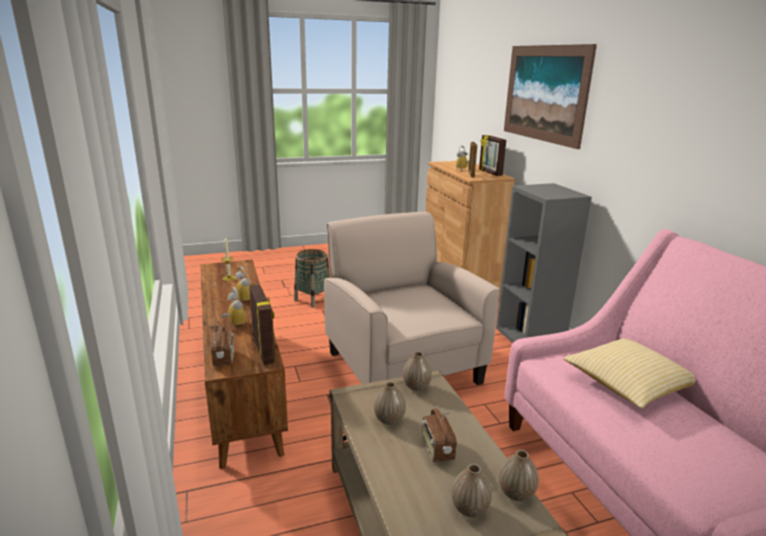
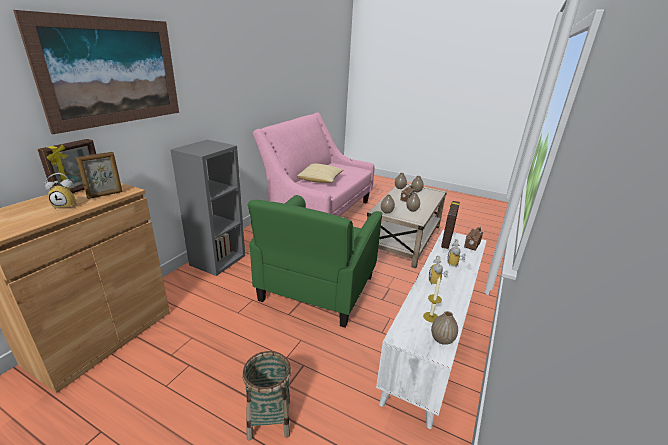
camera: 135 degrees left, 5 degrees up
brown tv stand [200,259,288,469] -> white tv stand [376,230,487,429]
beige armchair [324,212,500,385] -> green armchair [248,195,383,328]
none -> vase [431,311,458,345]

